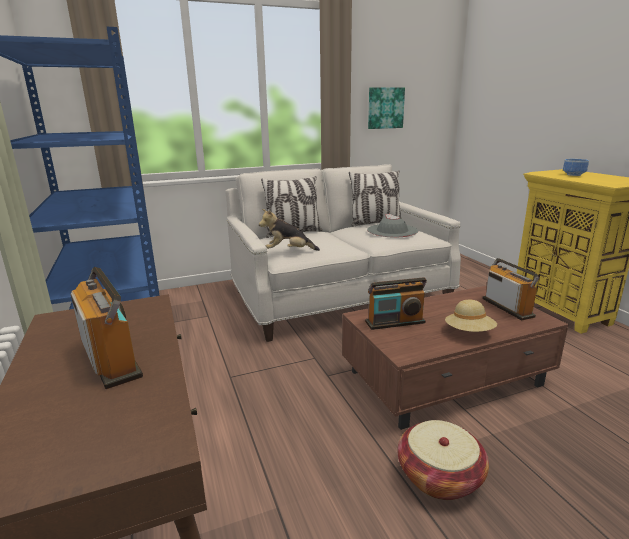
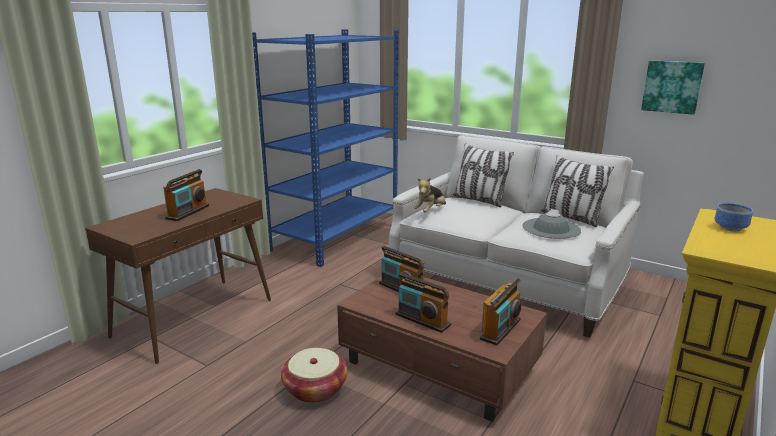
camera: 55 degrees right, 0 degrees up
plush toy [259,209,320,251] -> plush toy turned 105 degrees counterclockwise [413,177,446,213]
beige hat [445,300,497,332] -> radio [395,273,451,333]

